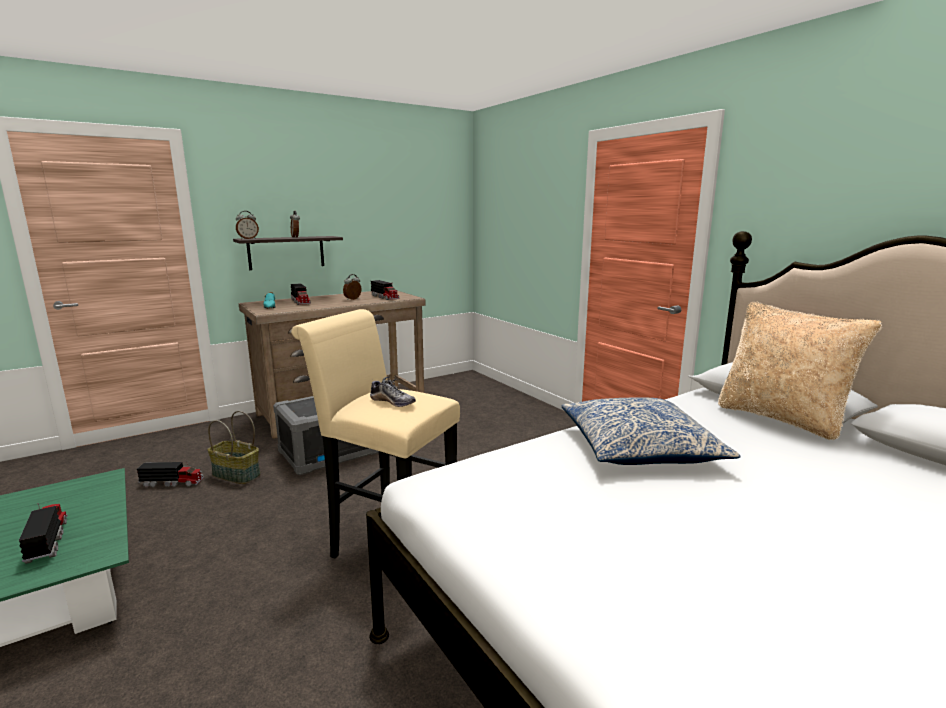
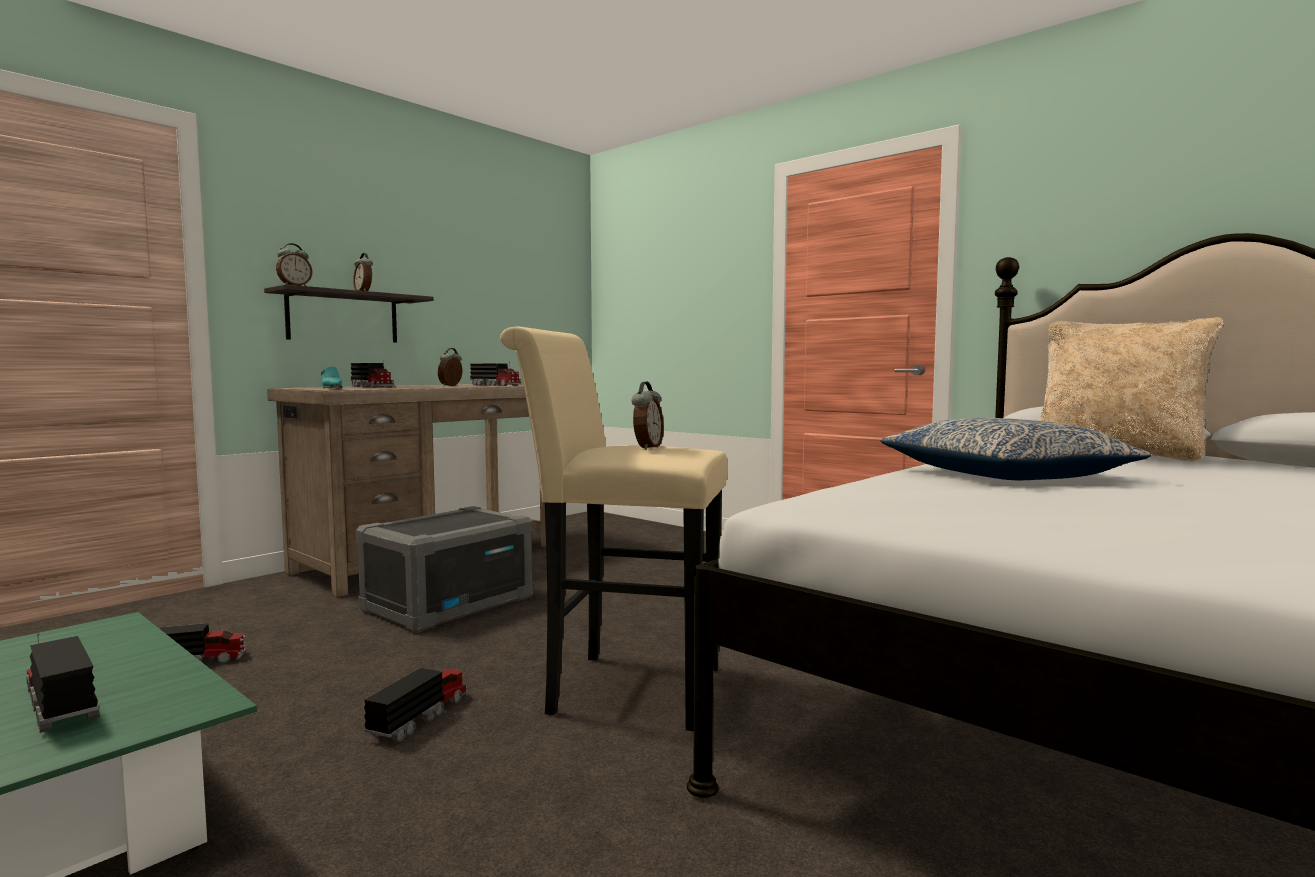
camera: 15 degrees left, 10 degrees down
basket [208,411,261,484] -> none
shoe [370,375,416,407] -> alarm clock [632,381,664,450]
none -> toy truck [364,660,468,742]

